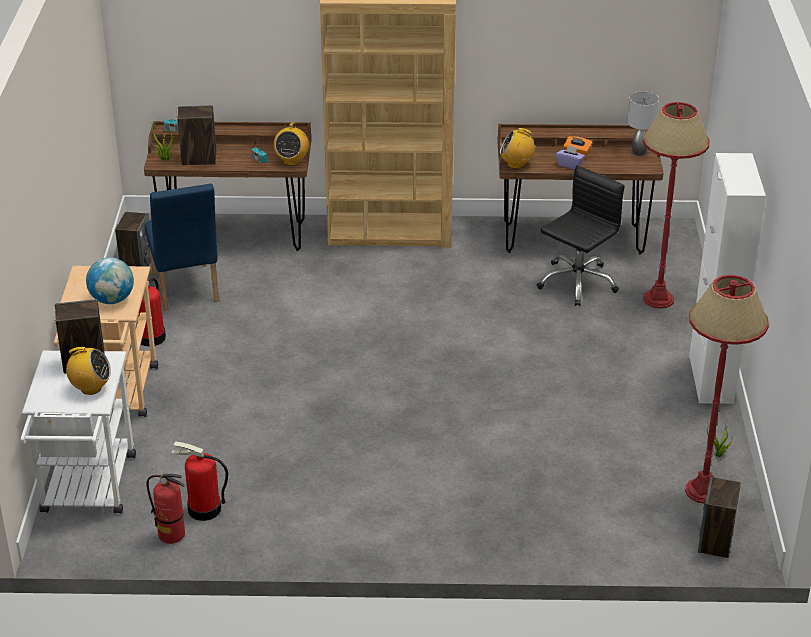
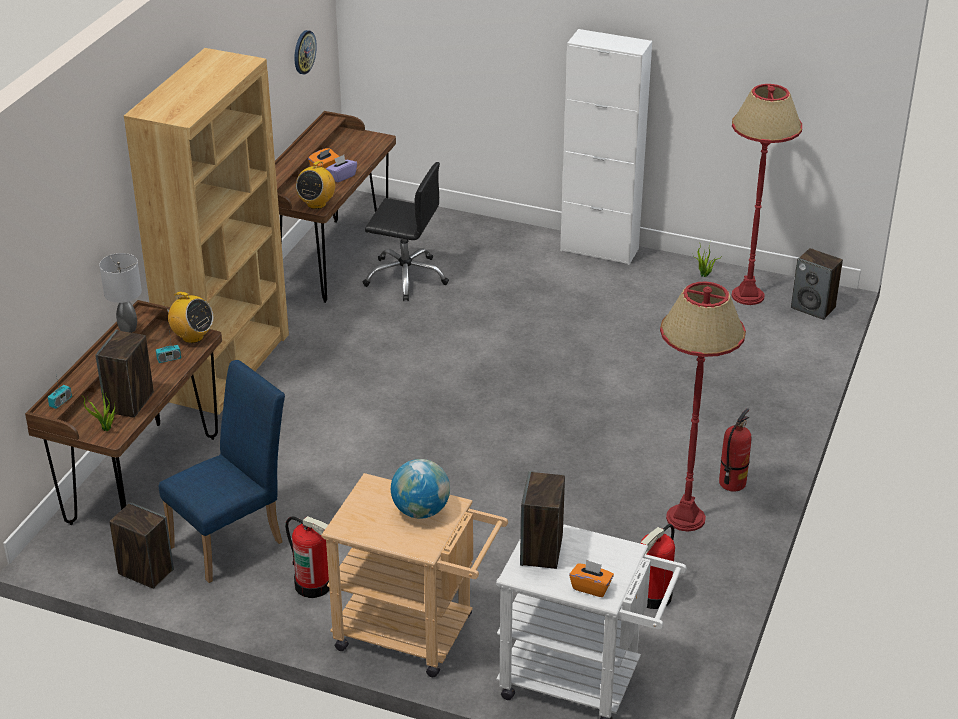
camera: 70 degrees left, 0 degrees up
radio [61,347,111,395] -> none
blue chair [144,183,219,310] -> blue chair turned 45 degrees counterclockwise [159,360,285,583]
fire extinguisher [146,474,185,544] -> fire extinguisher moved to [719,408,751,492]
black office chair [537,166,625,306] -> black office chair turned 135 degrees clockwise [363,162,449,301]
grey table lamp [627,91,659,156] -> grey table lamp moved to [99,253,142,333]
red floor lamp [643,102,710,308] -> red floor lamp moved to [660,281,746,532]
none -> wall clock [294,30,317,74]
none -> orange tissue box [569,560,614,597]

